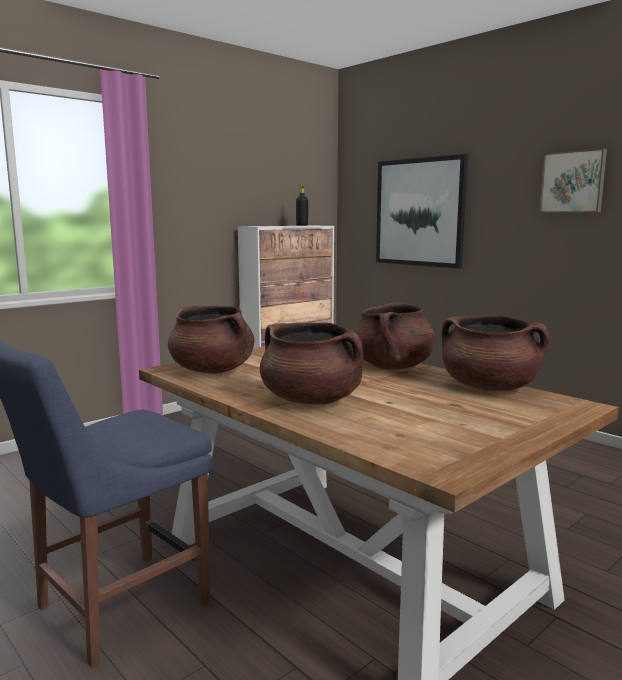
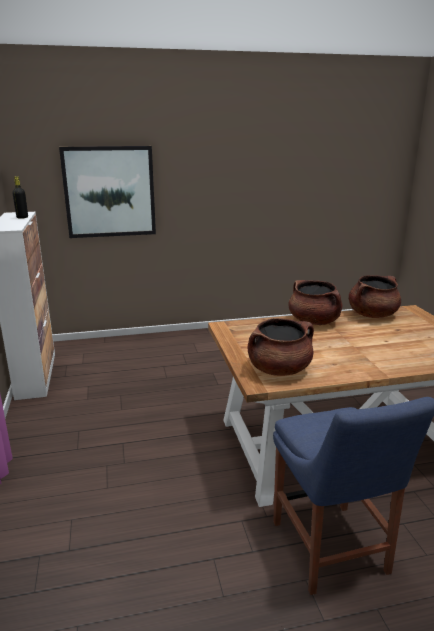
camera: 60 degrees left, 10 degrees up
brown cooking pot [260,322,363,404] -> none
picture [539,149,607,213] -> none

